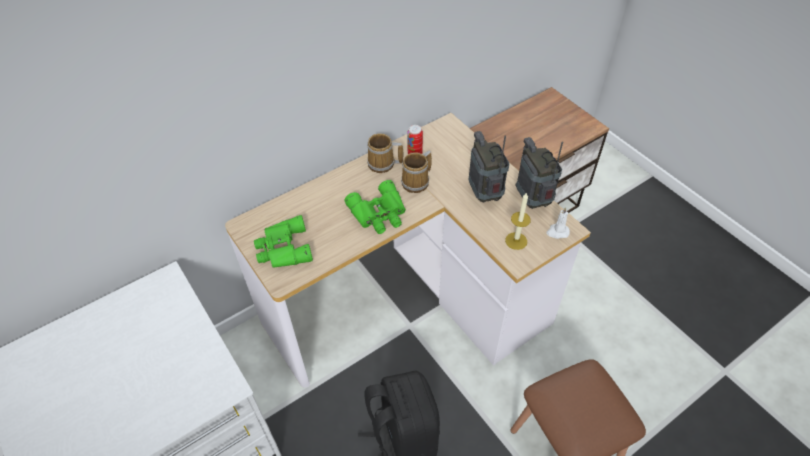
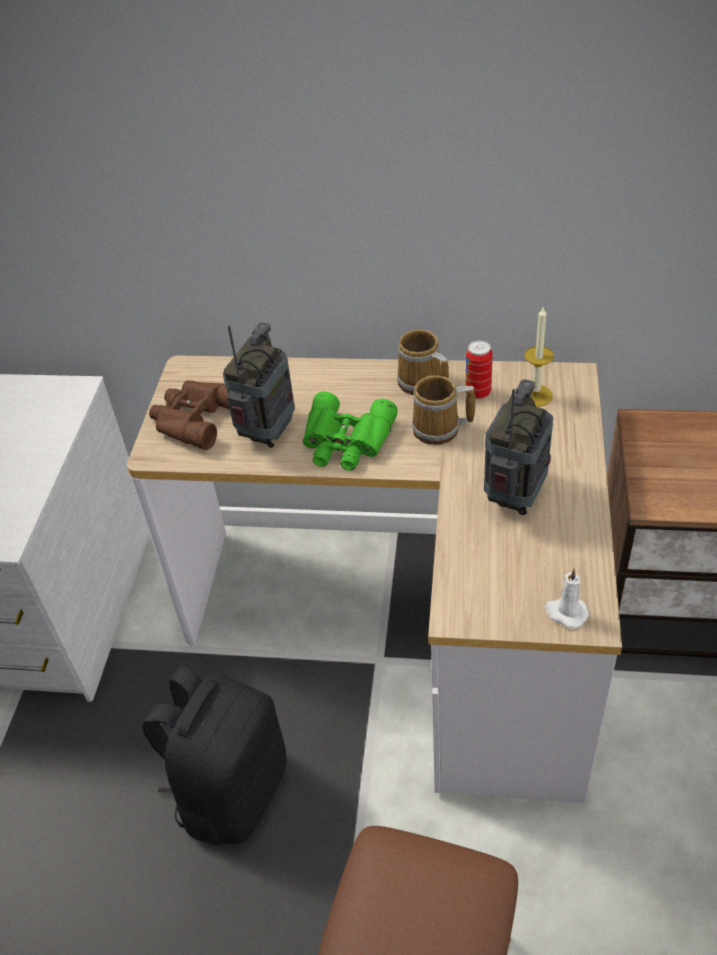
camera: 45 degrees right, 5 degrees down
green binoculars [254,215,313,268] -> brown binoculars [149,380,230,450]
candle [505,192,531,250] -> candle moved to [524,307,554,407]
radio [515,137,563,209] -> radio moved to [223,322,295,448]

